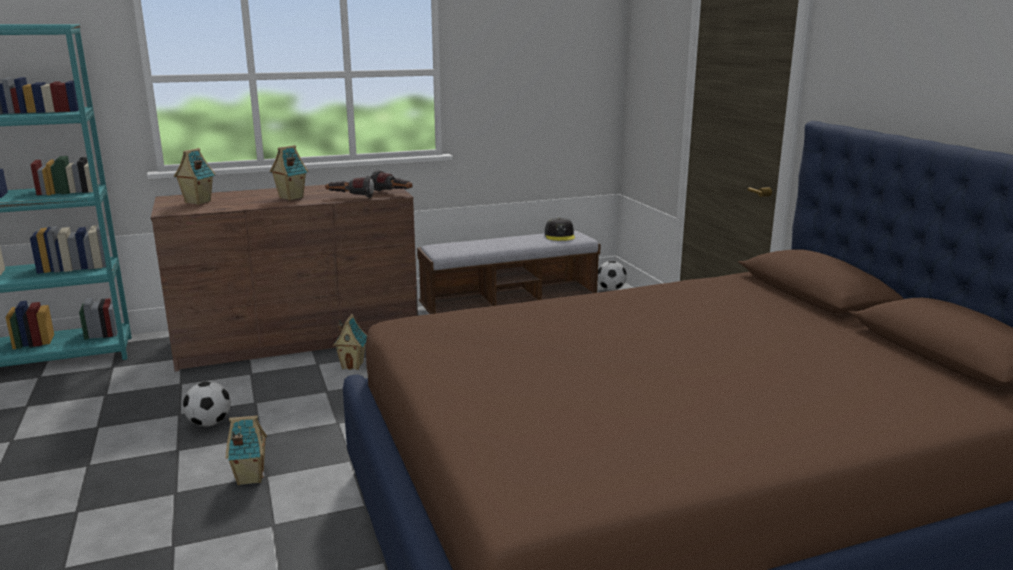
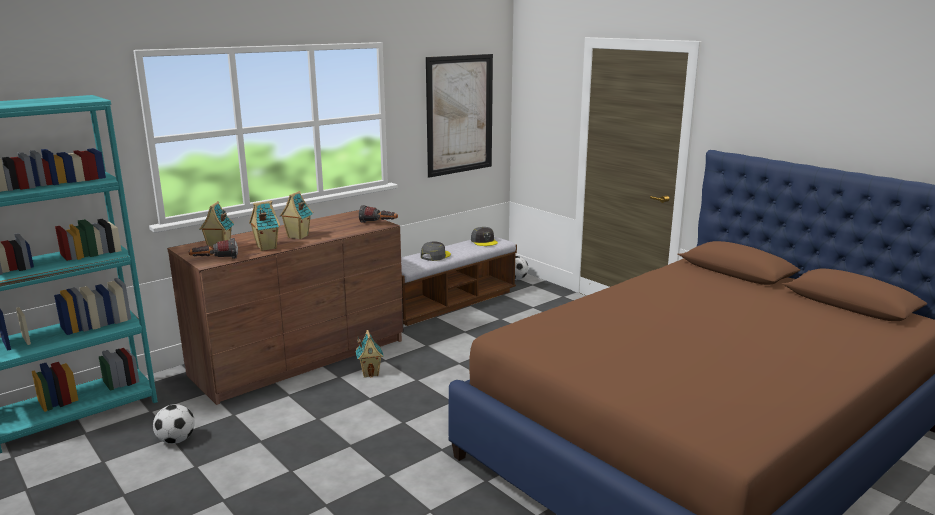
camera: 20 degrees left, 0 degrees up
football [183,381,231,426] -> football moved to [153,404,195,444]
toy house [226,416,267,485] -> toy house moved to [249,201,280,251]
flashlight [325,176,374,198] -> flashlight moved to [189,238,238,259]
none -> grey cap [421,241,451,261]
none -> picture [426,54,493,178]

